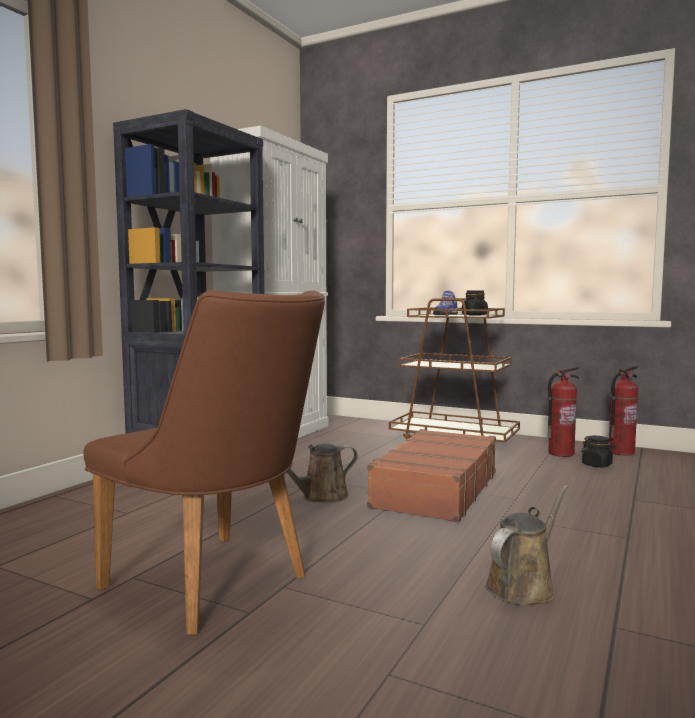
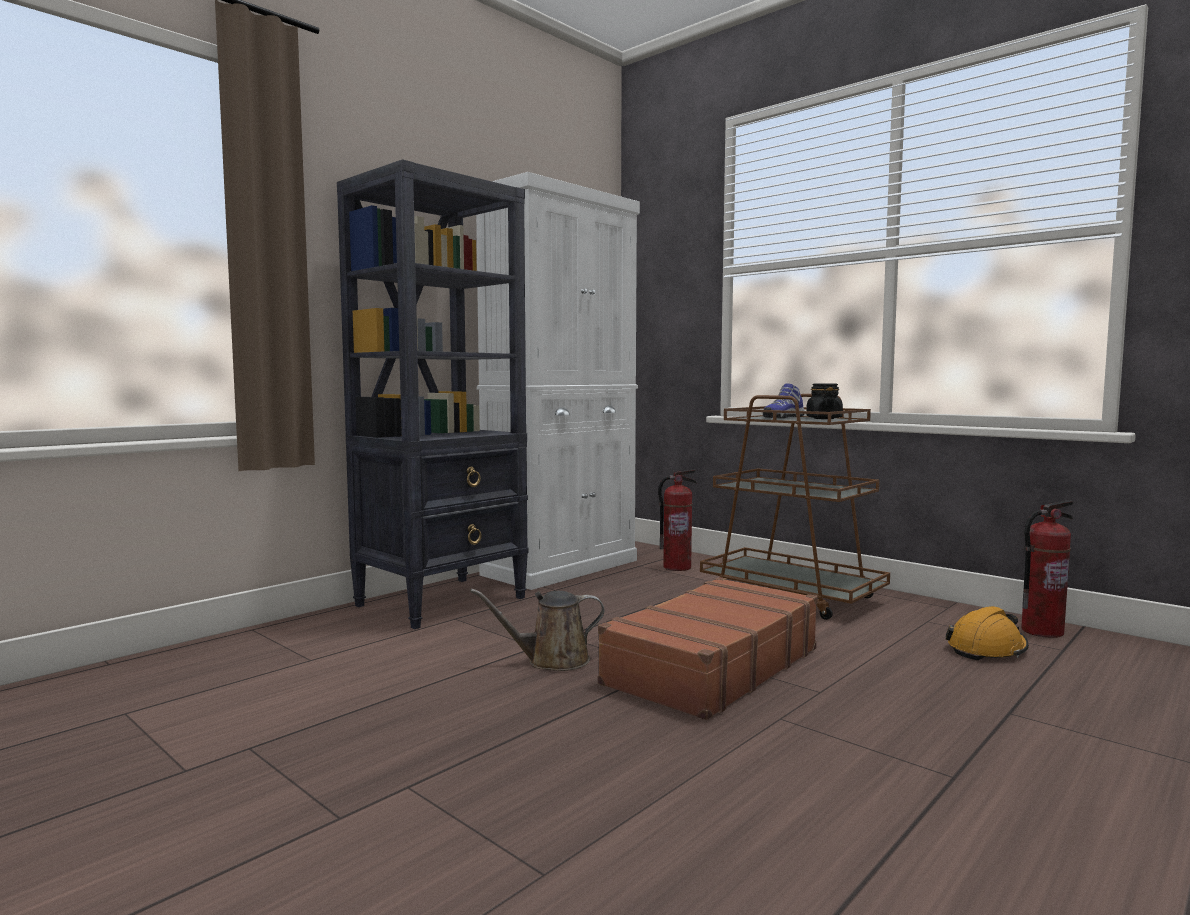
camera: 15 degrees right, 0 degrees up
brown chair [84,290,325,635] -> none
brown watering can [485,485,568,605] -> none
fire extinguisher [548,366,579,457] -> fire extinguisher moved to [658,469,697,571]
black jar [581,436,615,467] -> orange hard hat [946,606,1029,660]

